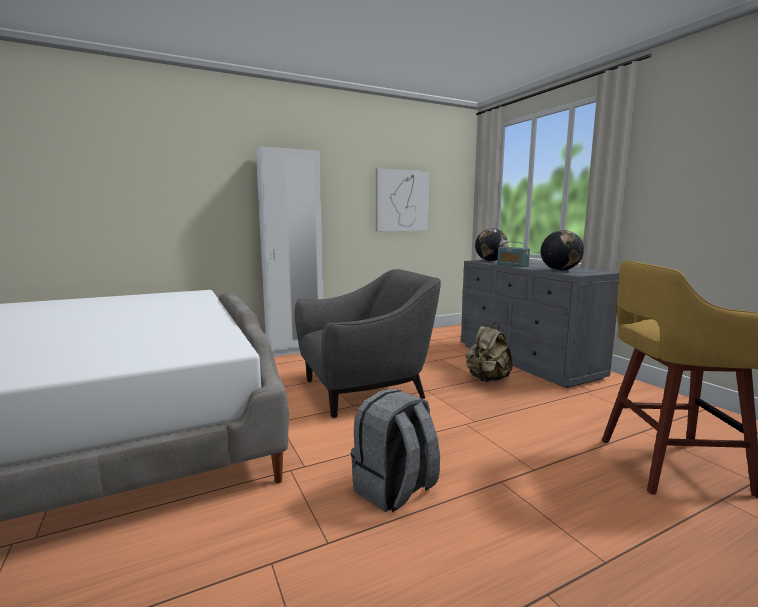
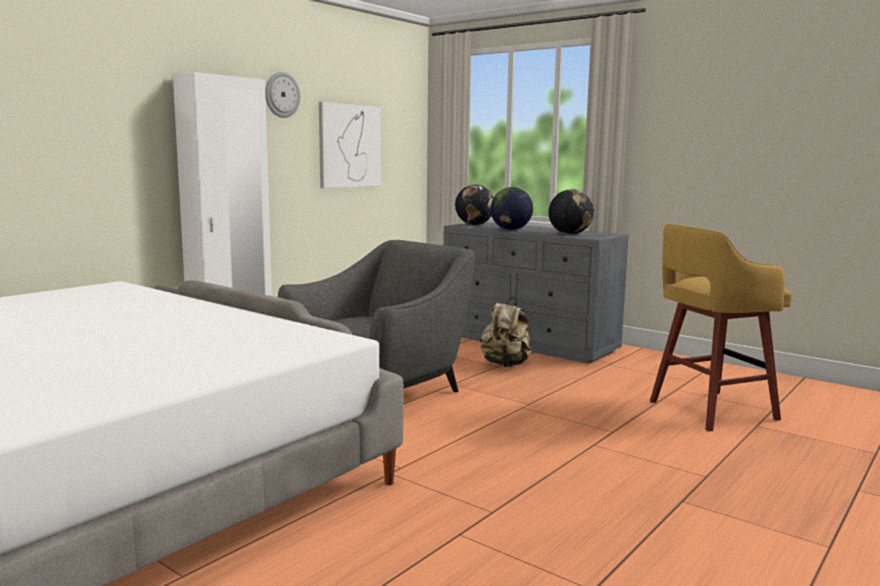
camera: 25 degrees left, 0 degrees up
grey backpack [351,388,440,512] -> none
radio [497,241,530,267] -> globe [490,187,533,230]
none -> wall clock [265,72,300,118]

